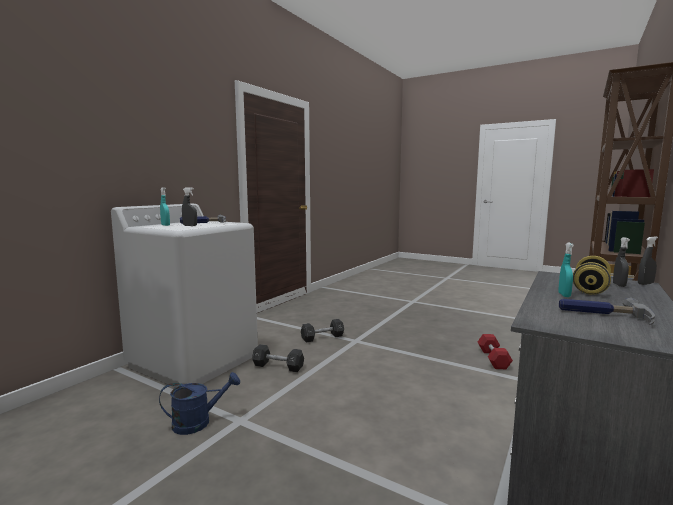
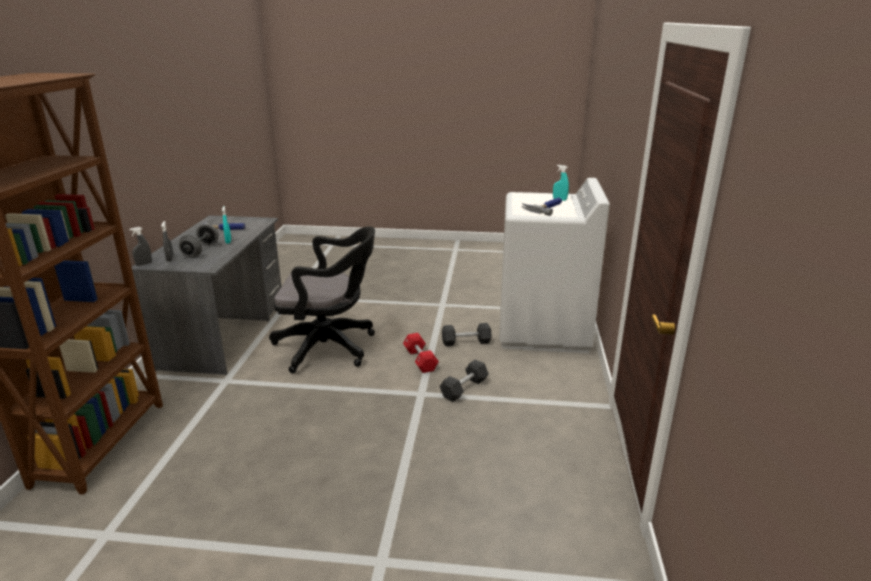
camera: 155 degrees right, 15 degrees up
blue watering can [159,372,240,435] -> none
grey spray bottle [182,187,197,226] -> none
red dumbbell [478,334,513,369] -> red dumbbell moved to [403,333,439,373]
yellow dumbbell [573,256,611,295] -> grey dumbbell [179,224,218,257]
none -> black office chair [269,226,375,373]

